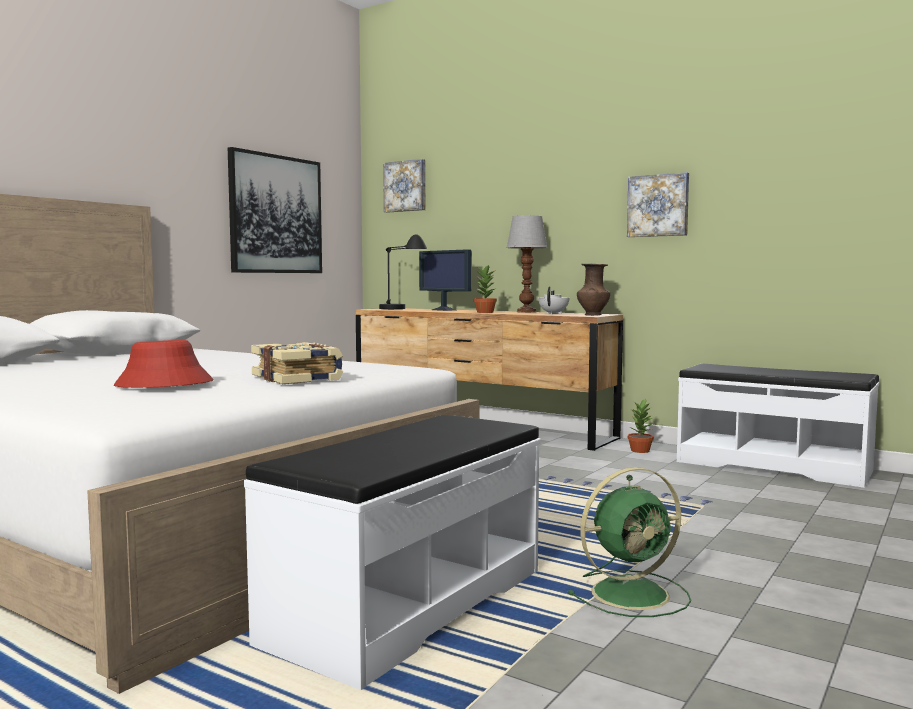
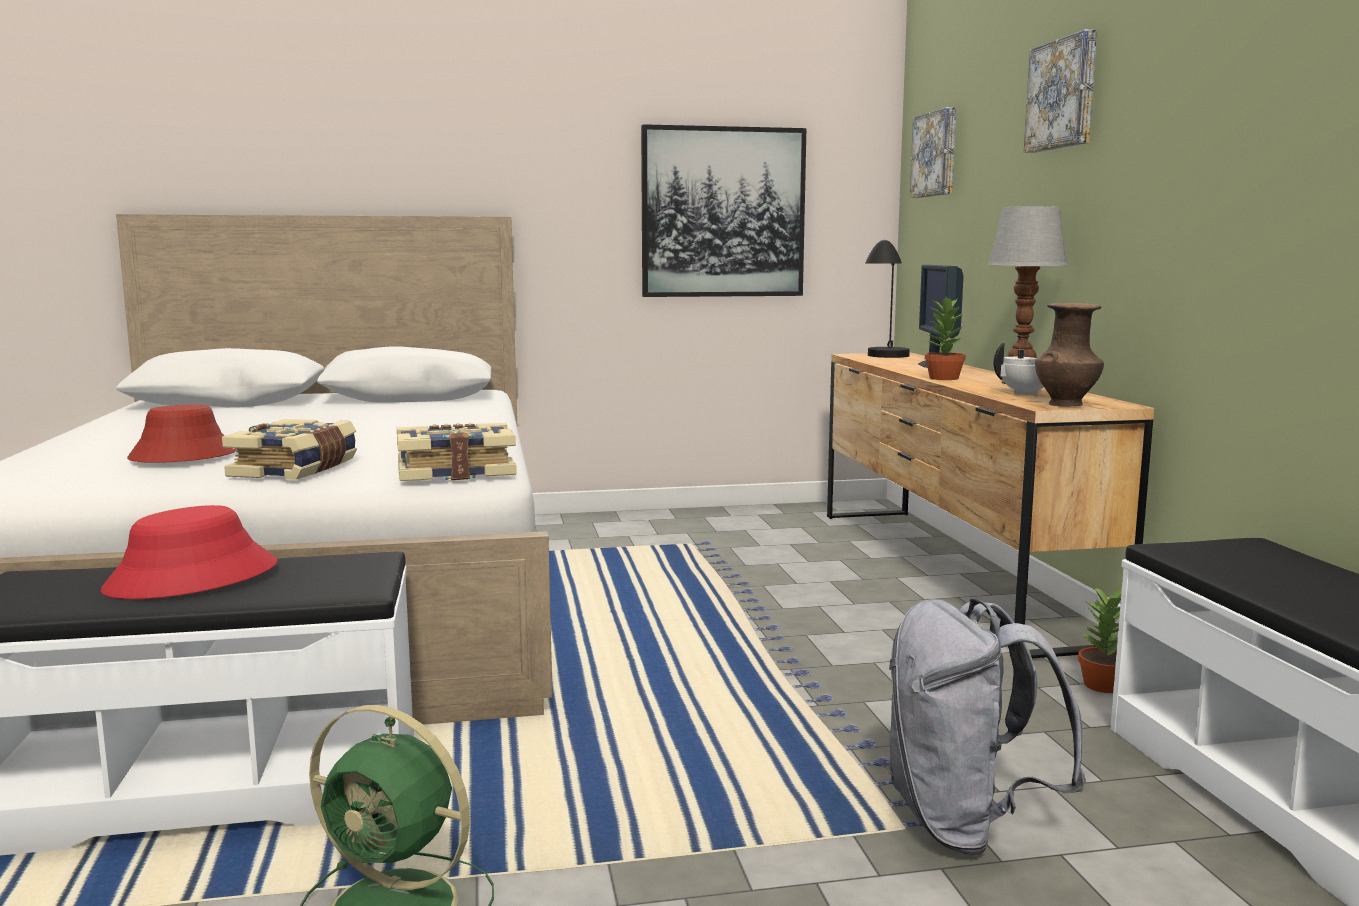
camera: 45 degrees right, 5 degrees up
picture [627,172,689,237] -> picture moved to [1024,29,1097,153]
none -> red hat [101,505,278,599]
none -> book [397,423,517,481]
none -> grey backpack [886,598,1086,855]

